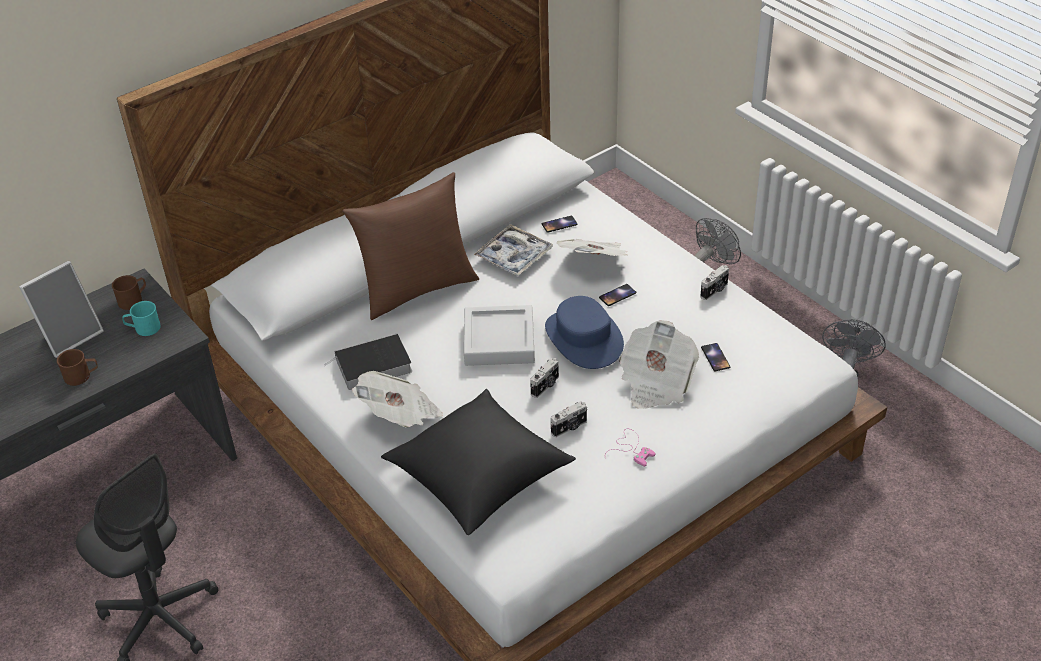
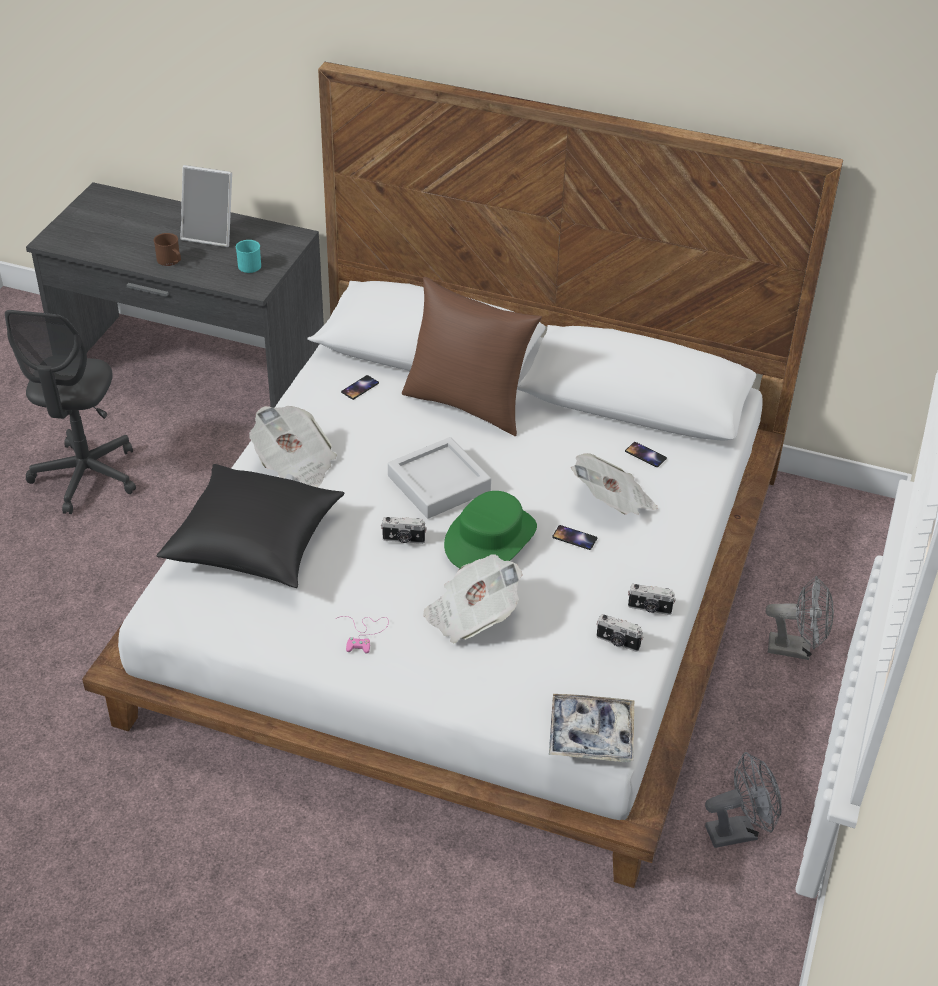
camera: 55 degrees right, 0 degrees up
brown mug [112,275,146,310] -> none
book [325,333,412,390] -> none
tray [474,224,553,276] -> tray moved to [549,694,634,762]
blue hat [545,296,624,369] -> green hat [444,491,537,568]
camera [550,401,587,437] -> camera moved to [596,614,644,652]
phone [701,343,731,371] -> phone moved to [341,375,379,400]

